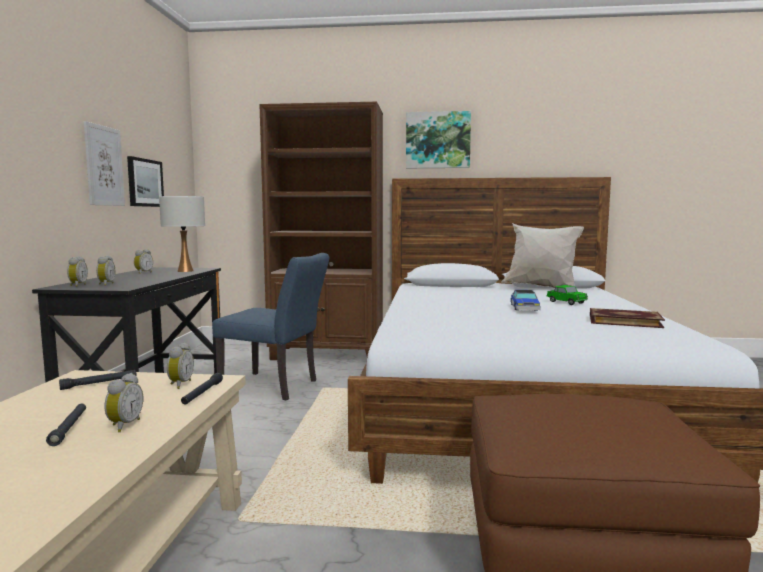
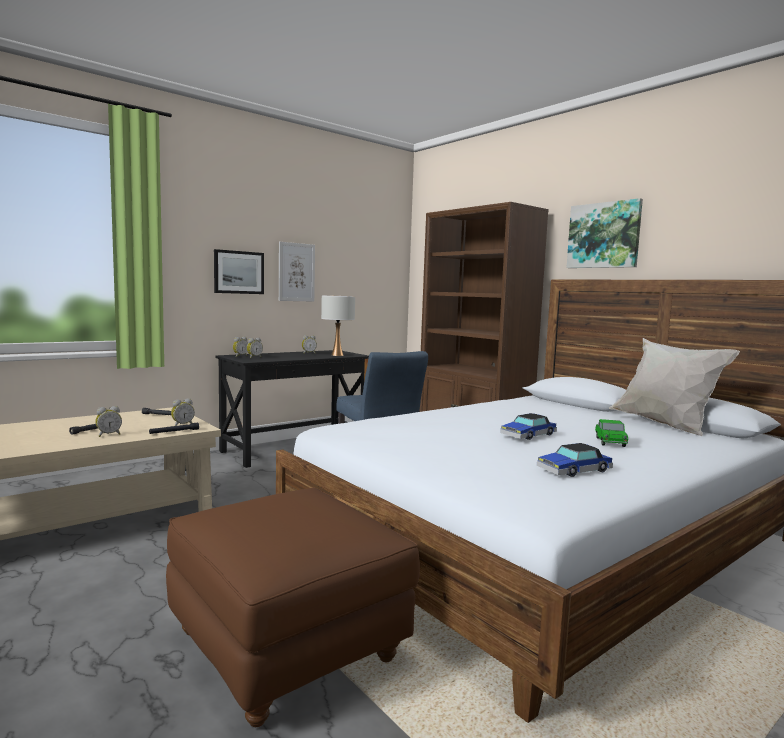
camera: 45 degrees right, 0 degrees up
picture [127,156,164,207] -> picture moved to [214,249,264,294]
book [590,308,665,328] -> toy car [537,443,613,477]

